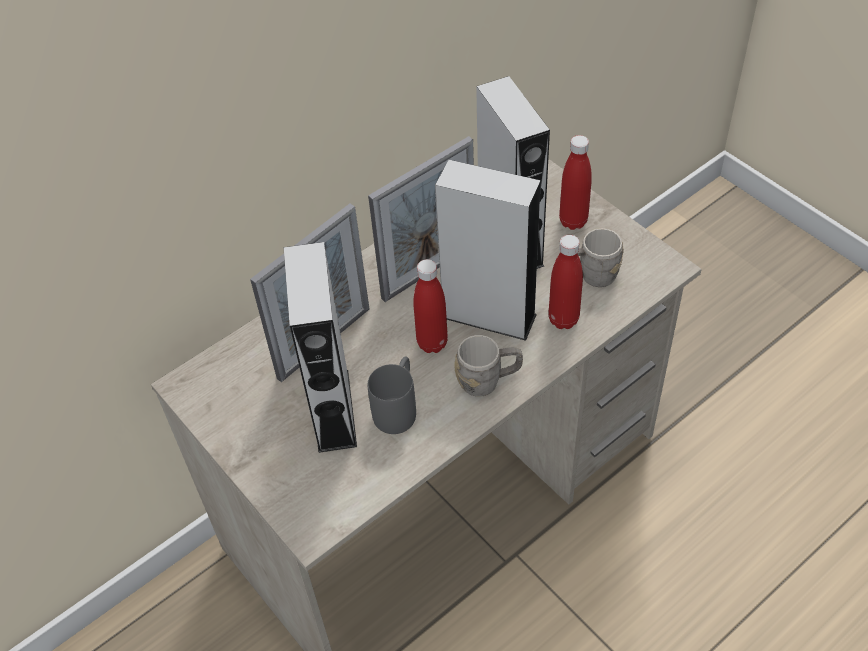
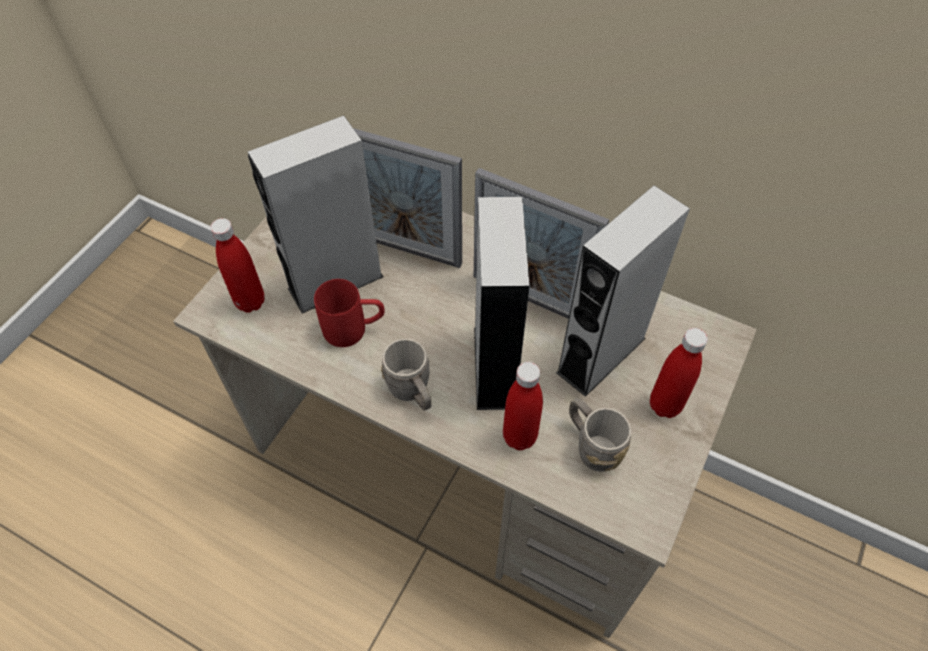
camera: 65 degrees right, 5 degrees up
grey mug [368,356,416,434] -> red mug [314,279,385,347]
red bottle [413,259,448,353] -> red bottle moved to [210,218,265,313]

